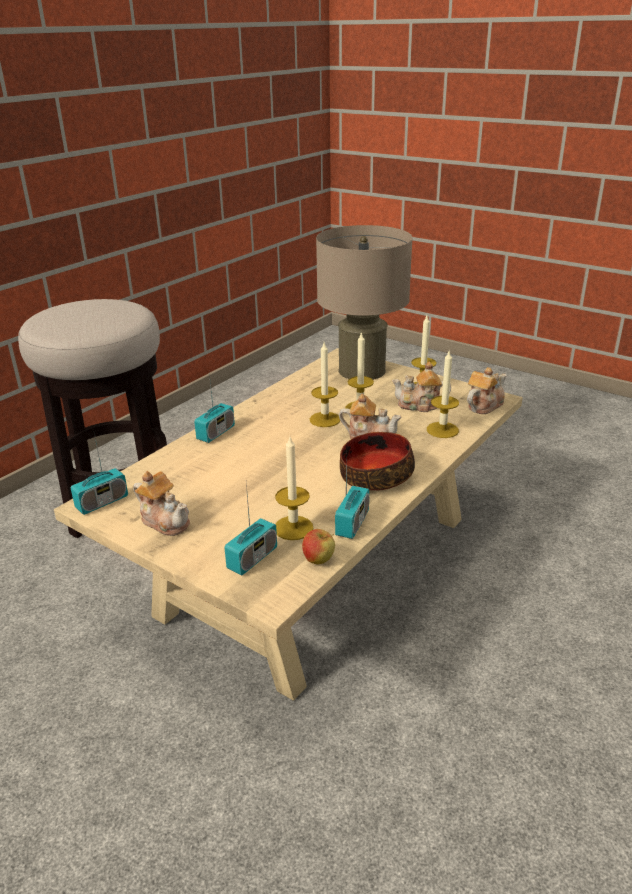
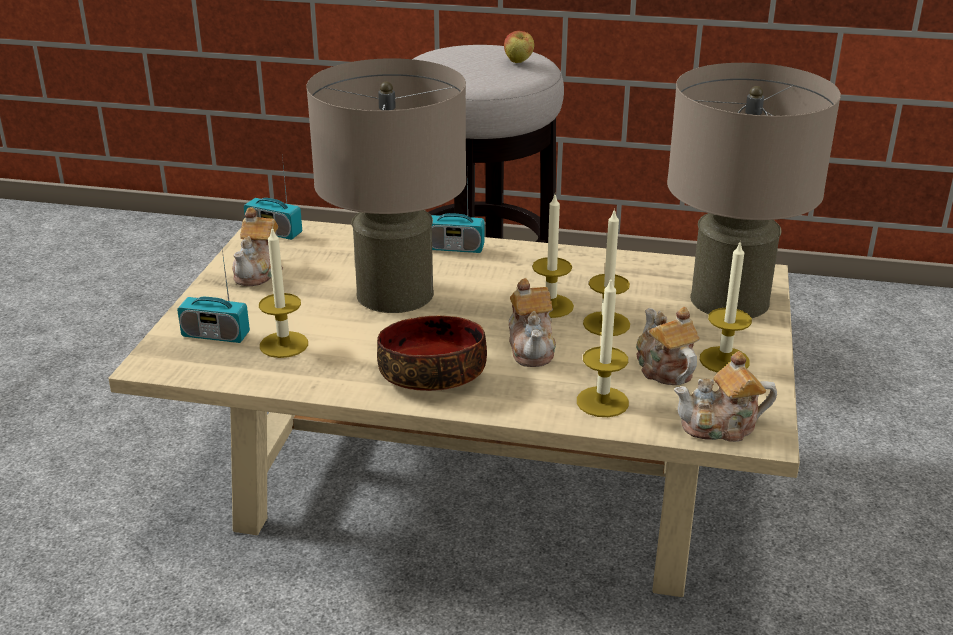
camera: 65 degrees right, 0 degrees up
apple [302,529,335,565] -> apple moved to [504,31,534,63]
radio [335,449,369,539] -> none
teapot [467,367,507,414] -> teapot turned 150 degrees clockwise [674,351,777,442]
none -> beige table lamp [306,58,466,313]

